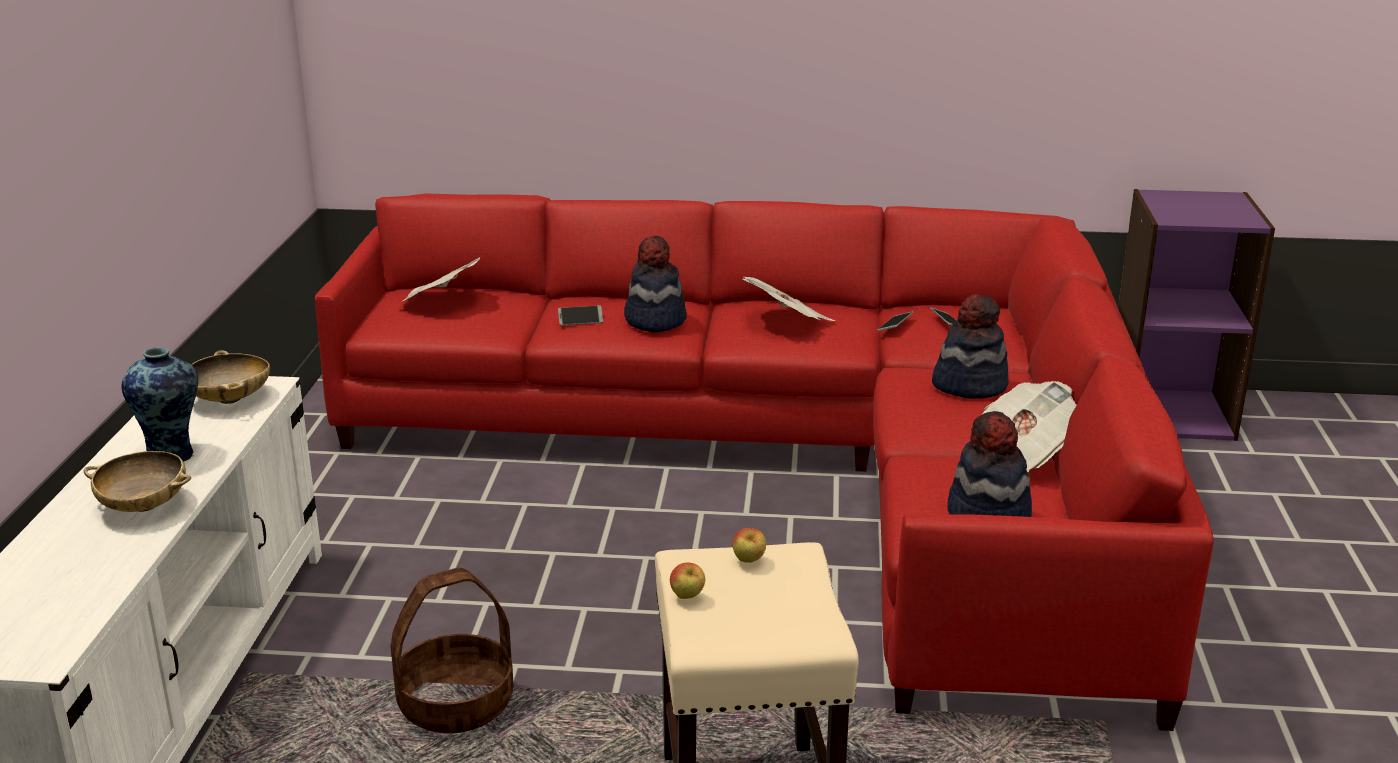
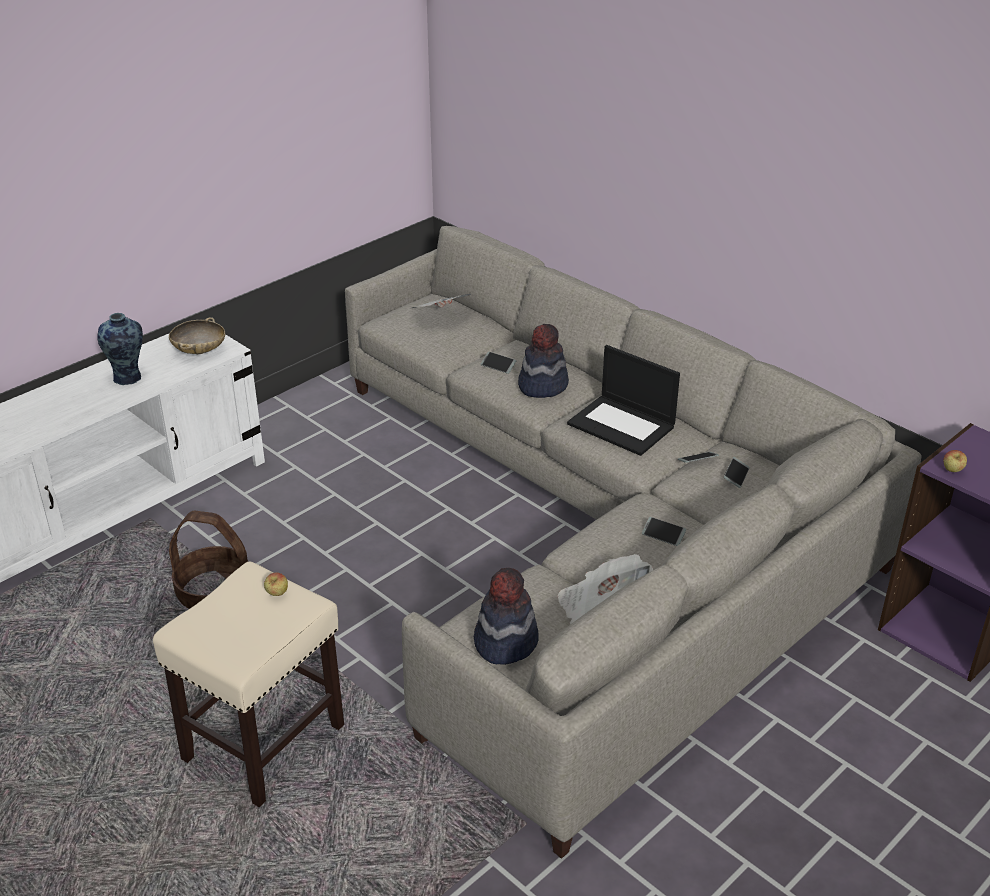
camera: 40 degrees right, 10 degrees up
beige bowl [84,451,191,512] -> none
red sofa [315,193,1214,731] -> grey sofa [345,226,922,859]
apple [670,562,705,599] -> apple moved to [943,450,967,472]
newspaper [742,277,836,321] -> laptop [567,345,680,456]
hat [932,294,1009,399] -> phone [642,517,686,546]

